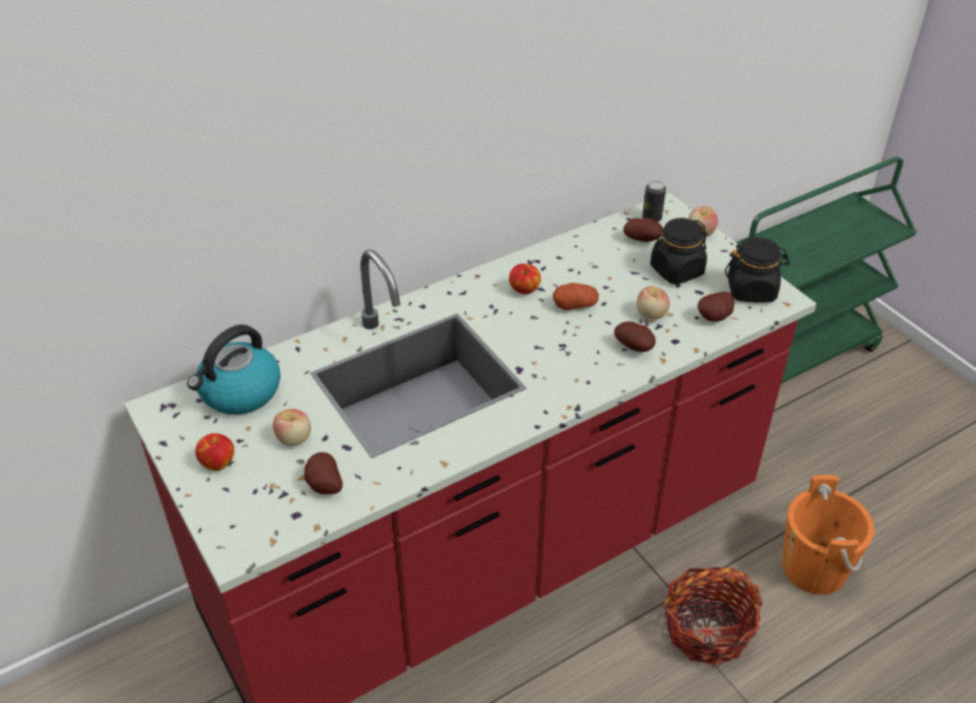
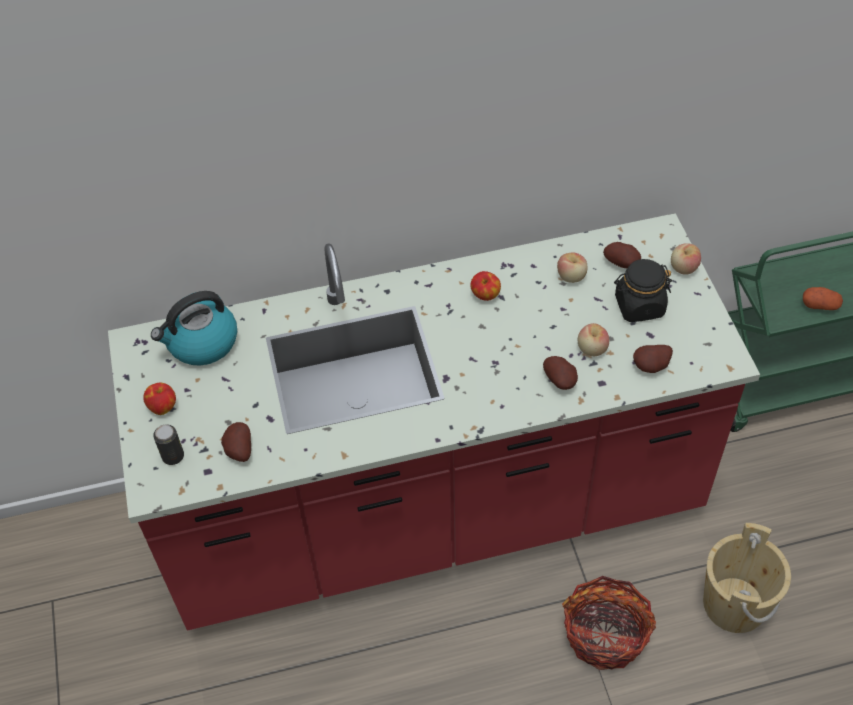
camera: 20 degrees right, 10 degrees up
apple [273,409,311,446] -> apple moved to [557,253,588,283]
potato [553,283,599,310] -> potato moved to [803,287,843,310]
can [642,181,666,222] -> can moved to [153,424,184,465]
black jar [725,237,790,302] -> none
orange bucket [782,475,874,595] -> beige bucket [703,523,791,633]

